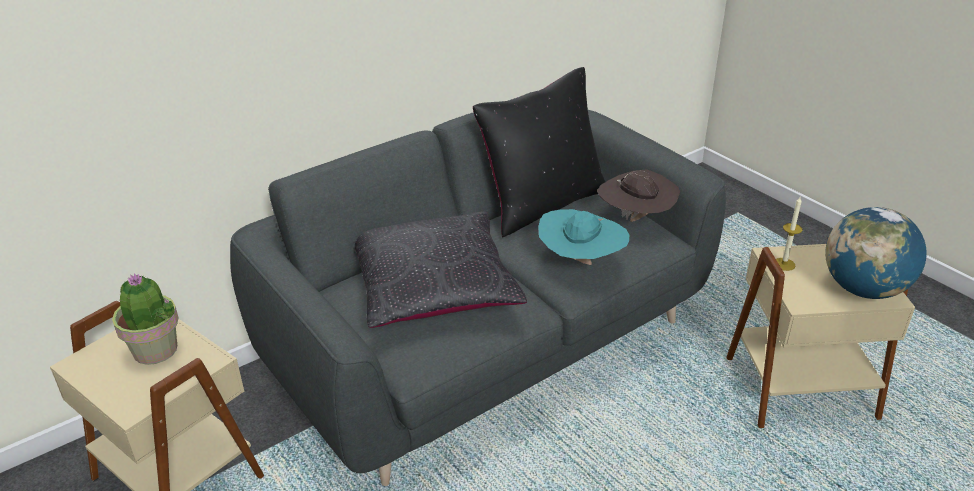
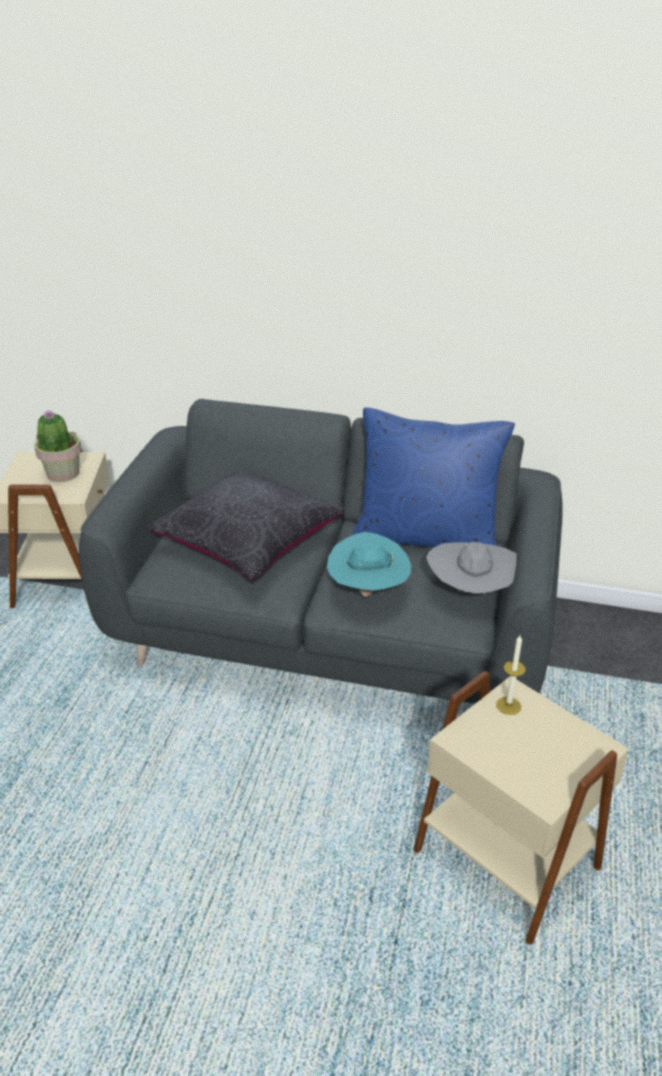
camera: 50 degrees right, 0 degrees up
black pillow [473,67,605,237] -> blue pillow [352,407,515,547]
brown hat [597,169,680,222] -> grey hat [426,542,517,594]
globe [825,207,926,299] -> none

